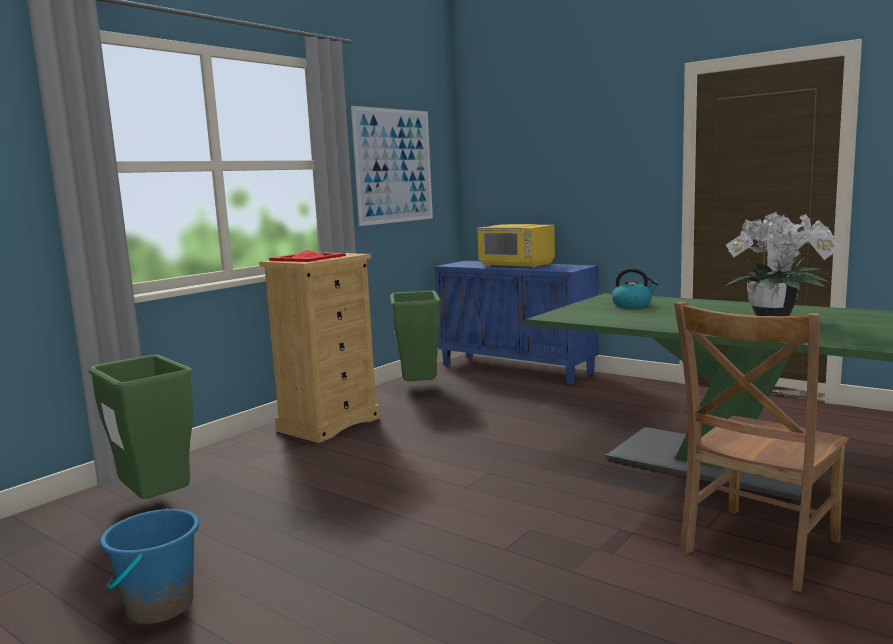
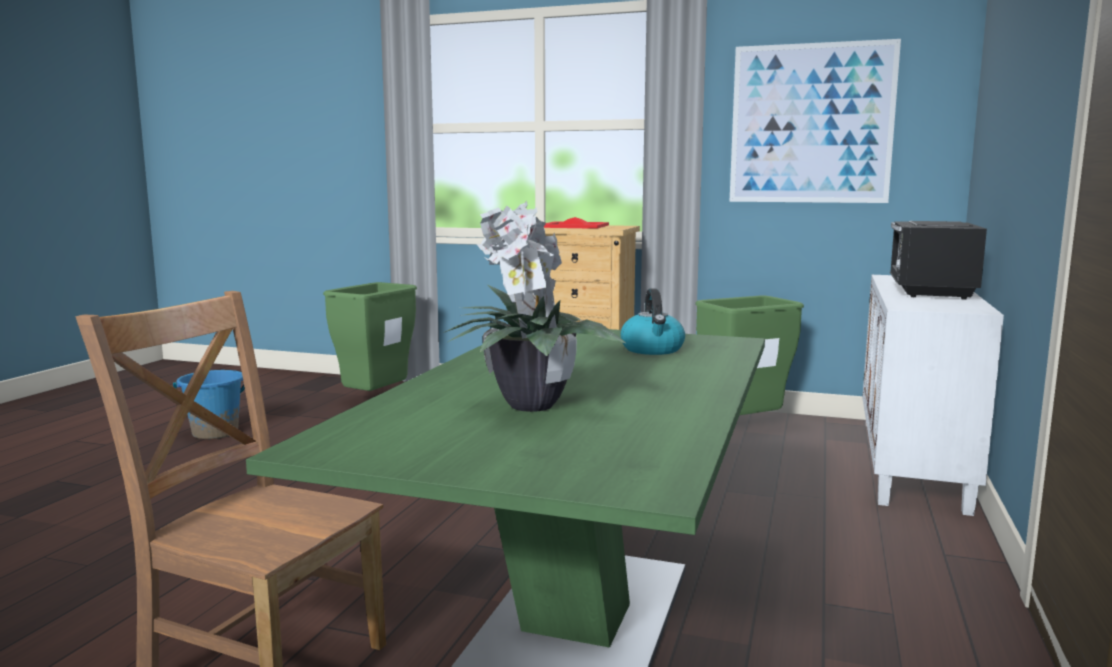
camera: 70 degrees right, 0 degrees up
blue cabinet [435,261,599,385] -> white cabinet [862,275,1004,516]
yellow microwave [477,224,555,268] -> black microwave [890,221,987,300]

